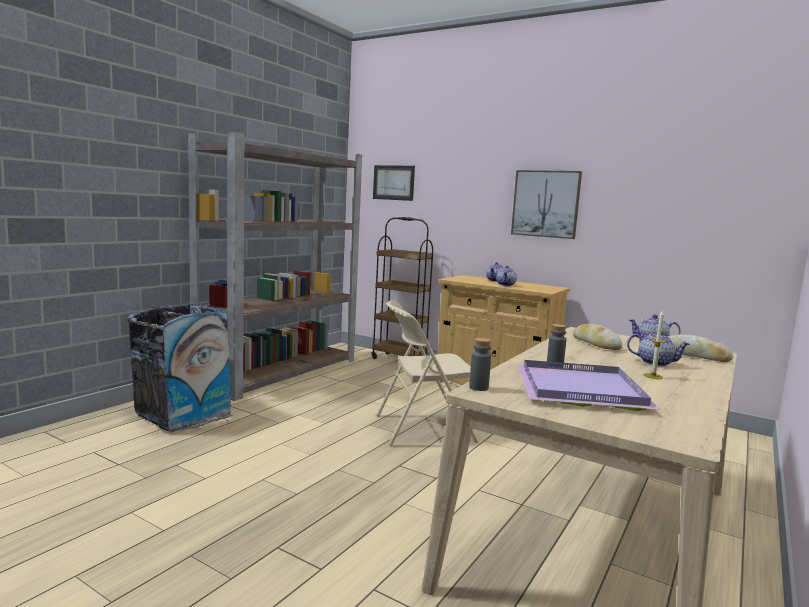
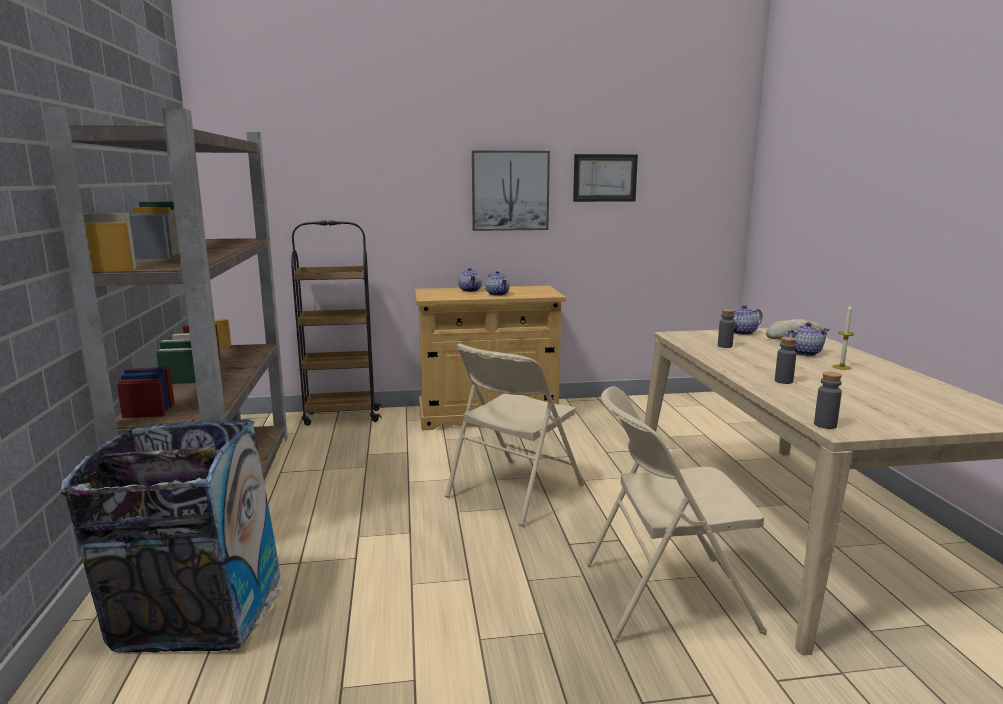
camera: 40 degrees left, 5 degrees up
picture [373,165,415,201] -> picture moved to [573,154,638,202]
purple tray [517,360,661,411] -> none
bread [573,324,622,350] -> grey bottle [718,309,735,348]
none -> beige chair [586,386,767,643]

